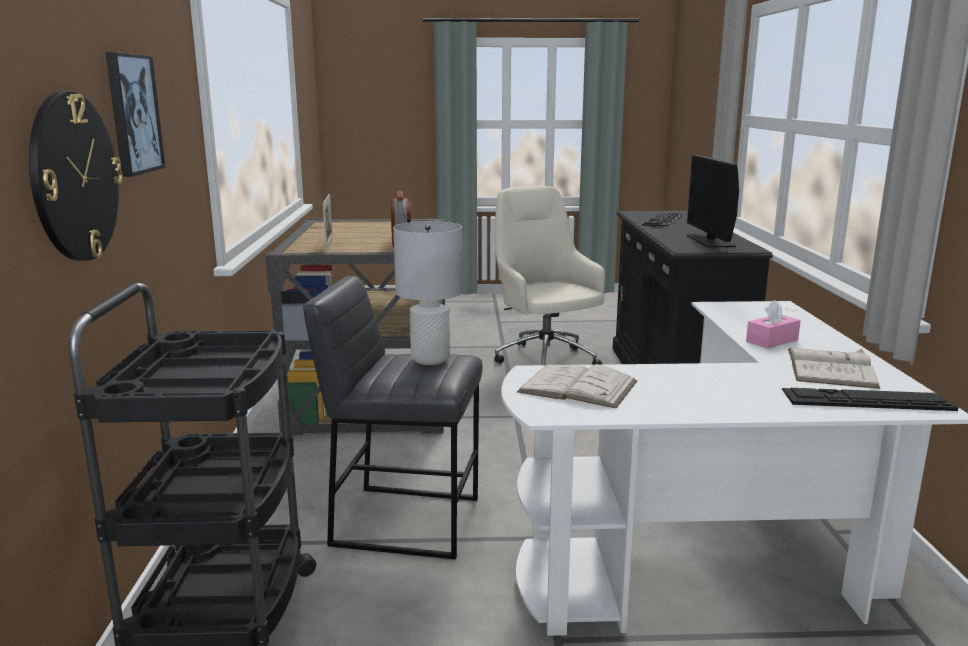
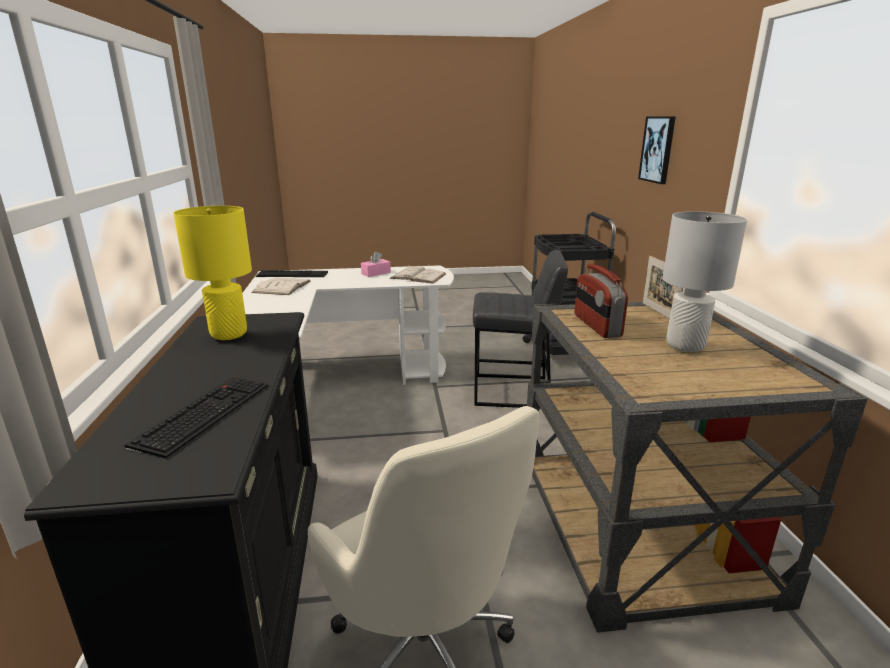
camera: 175 degrees right, 5 degrees up
wall clock [29,91,123,261] -> none
grey table lamp [393,221,463,365] -> grey table lamp moved to [663,211,747,352]
monitor [687,155,739,248] -> yellow table lamp [173,206,252,340]
pink tissue box [746,300,801,348] -> pink tissue box moved to [361,251,391,277]

